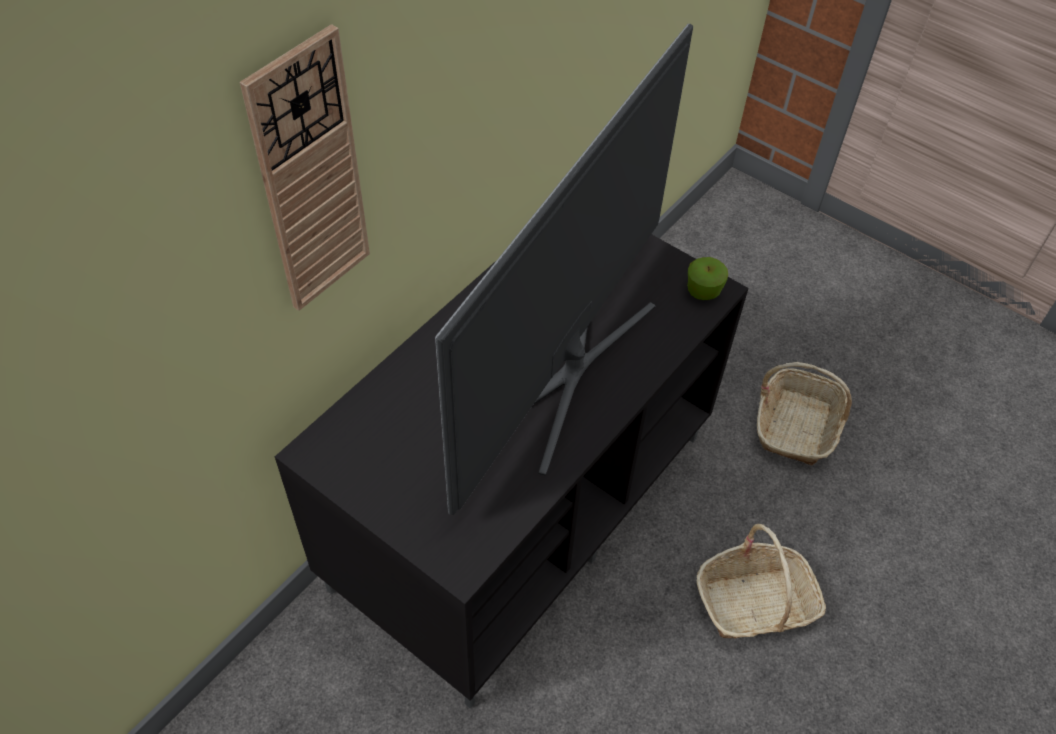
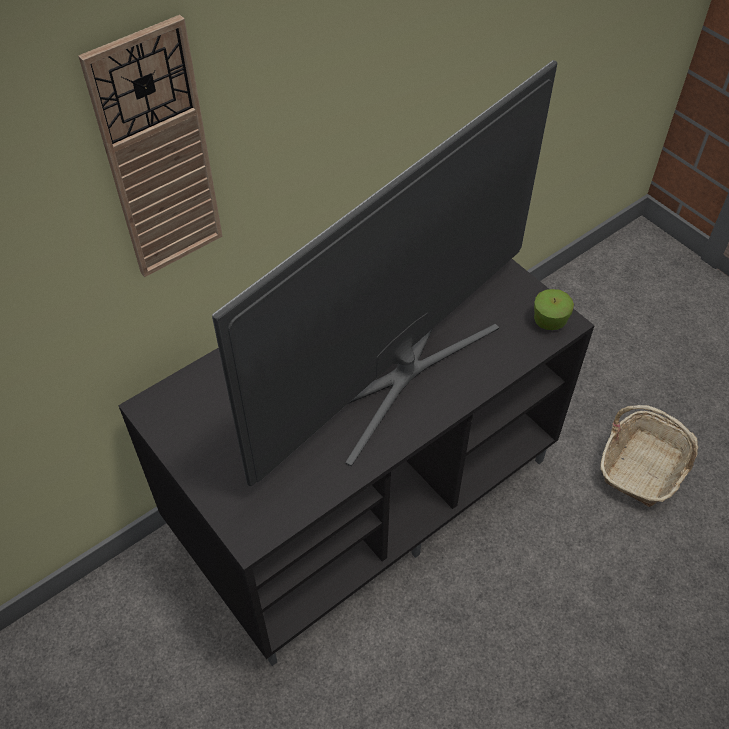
camera: 15 degrees right, 0 degrees up
basket [697,524,826,639] -> none

